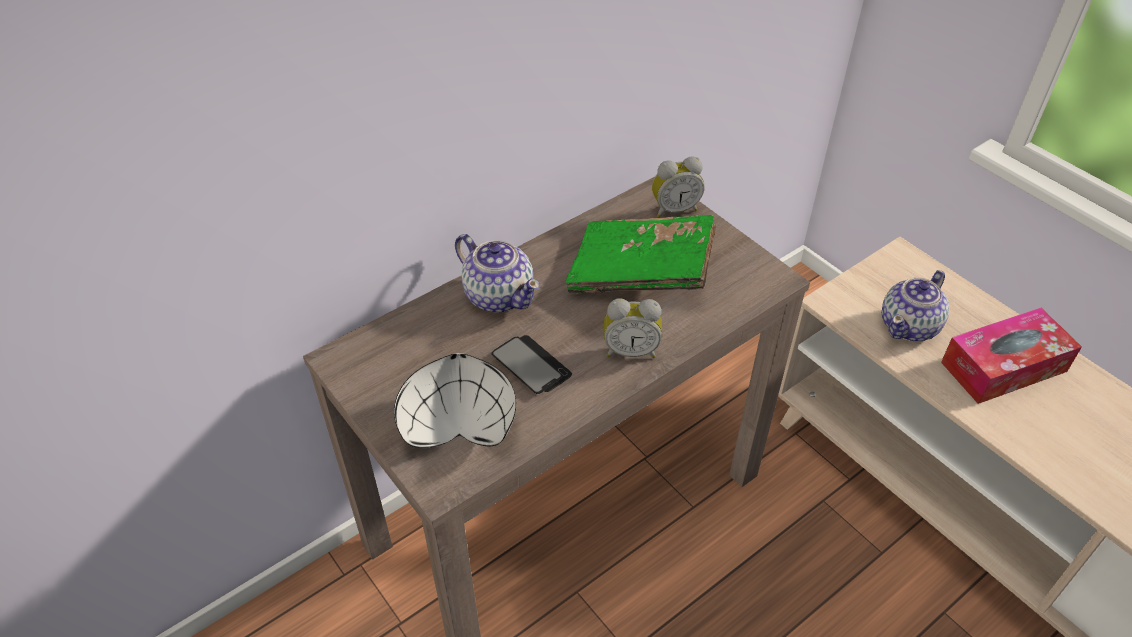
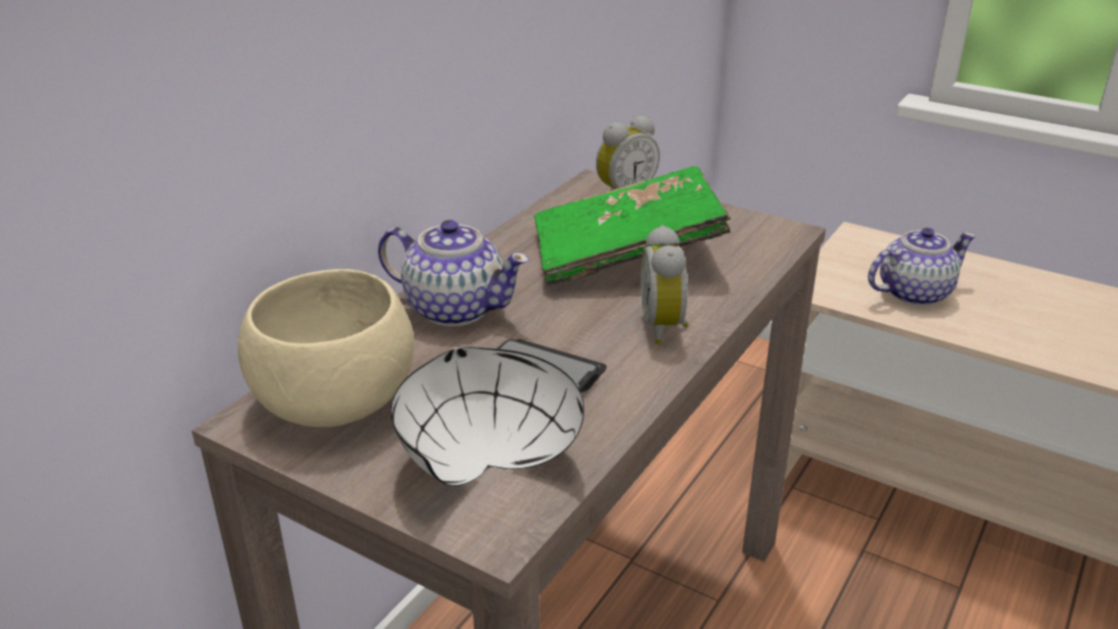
camera: 20 degrees left, 15 degrees down
alarm clock [604,298,662,359] -> alarm clock turned 105 degrees clockwise [641,225,689,345]
teapot [882,270,949,341] -> teapot turned 135 degrees counterclockwise [868,228,976,306]
tissue box [941,308,1082,404] -> none
none -> beige bowl [238,269,414,427]

